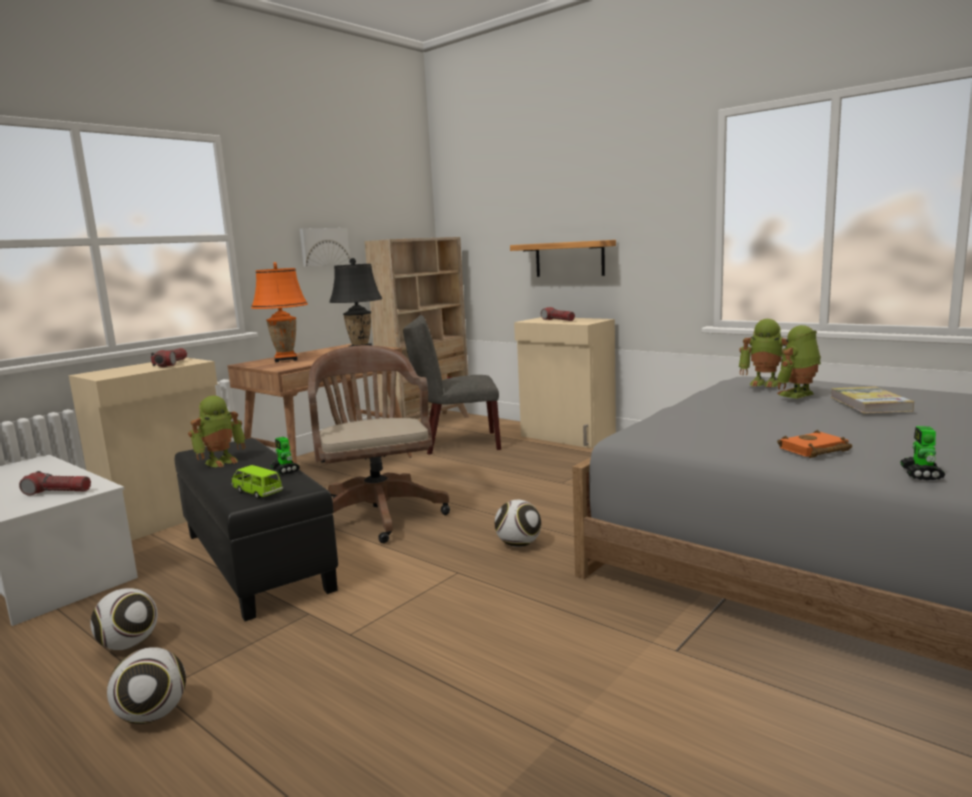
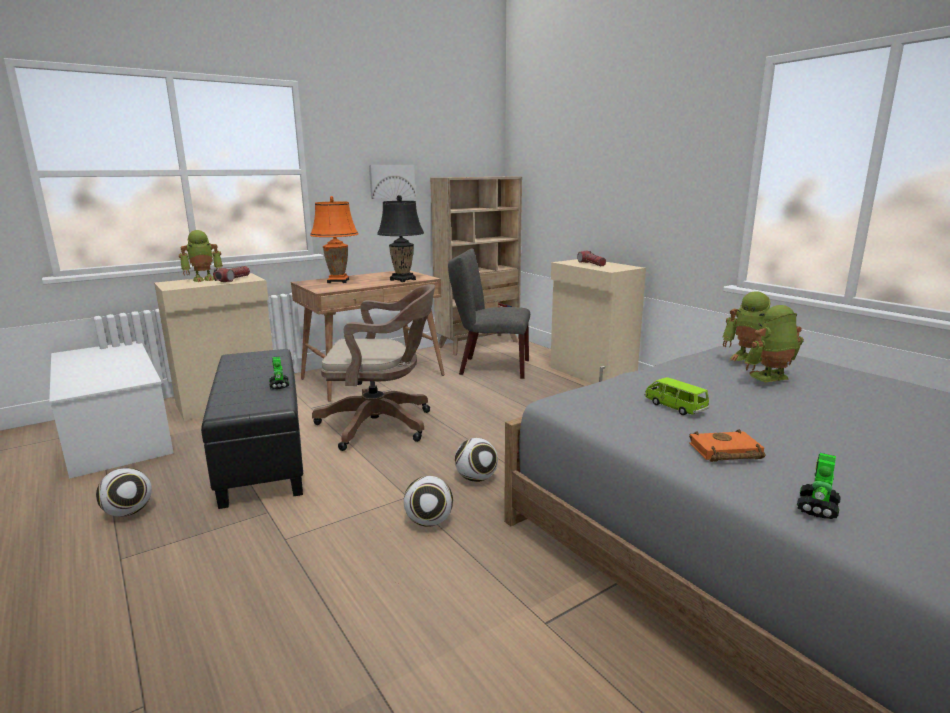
camera: 15 degrees right, 5 degrees up
flashlight [19,471,91,496] -> none
football [107,647,186,724] -> football moved to [404,476,453,527]
toy robot [188,396,246,467] -> toy robot moved to [179,230,223,282]
green toy car [231,465,283,499] -> green toy car moved to [644,377,709,415]
brown office chair [307,345,450,543] -> brown office chair turned 90 degrees clockwise [312,284,435,451]
shelf [510,240,616,277] -> none
book [831,387,914,414] -> none

